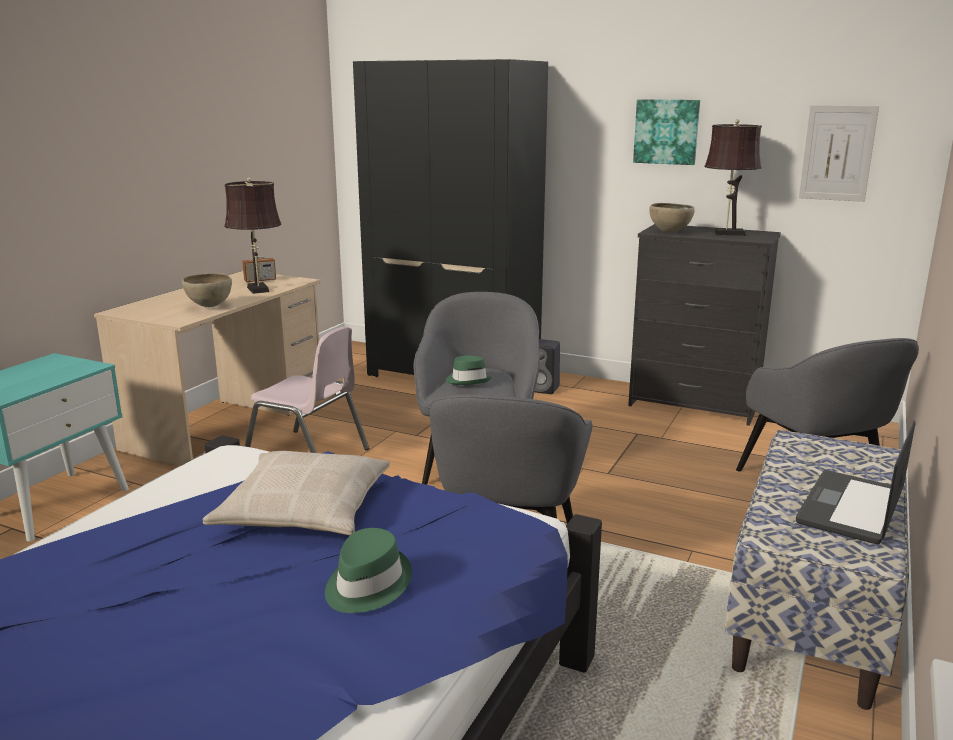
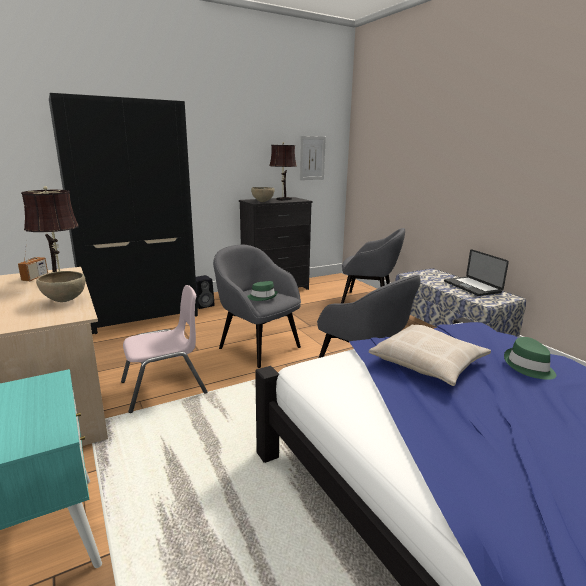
camera: 55 degrees left, 0 degrees up
picture [633,99,700,165] -> none

